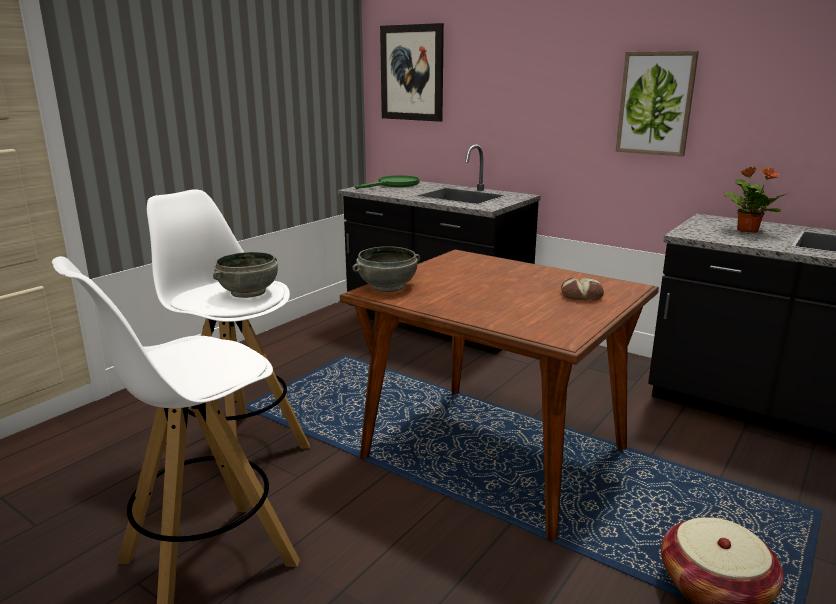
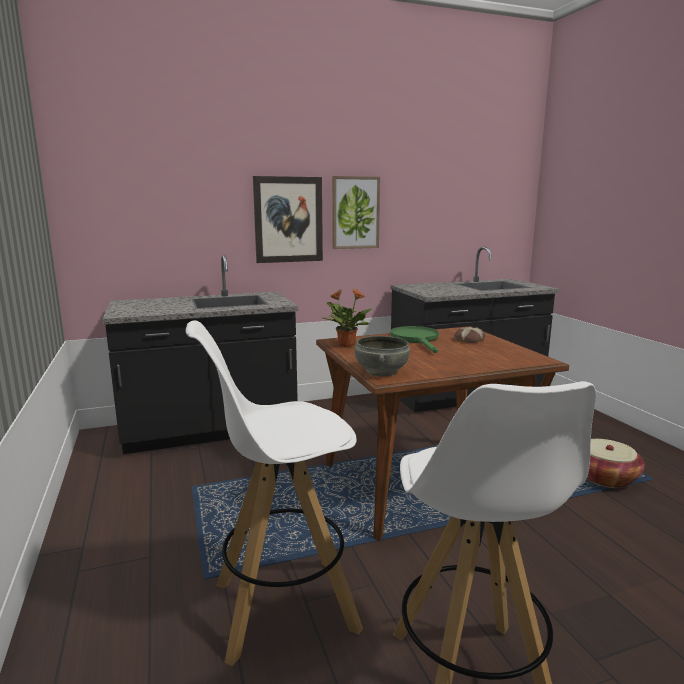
camera: 55 degrees left, 5 degrees down
grey bowl [213,252,278,298] -> none
green frying pan [355,175,419,189] -> green frying pan moved to [390,326,439,353]
picture [380,23,444,122] -> picture moved to [253,176,323,263]
potted plant [723,166,786,233] -> potted plant moved to [321,289,372,347]

